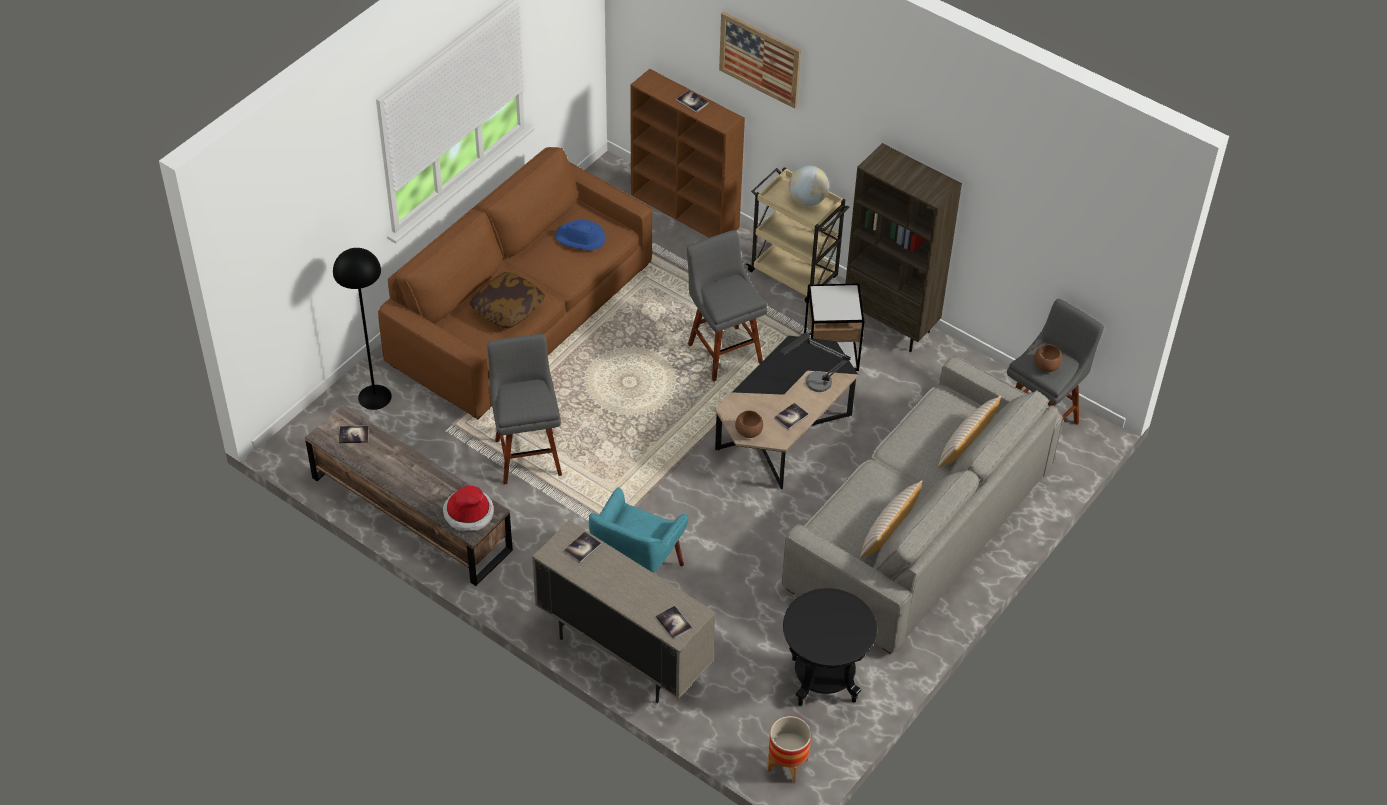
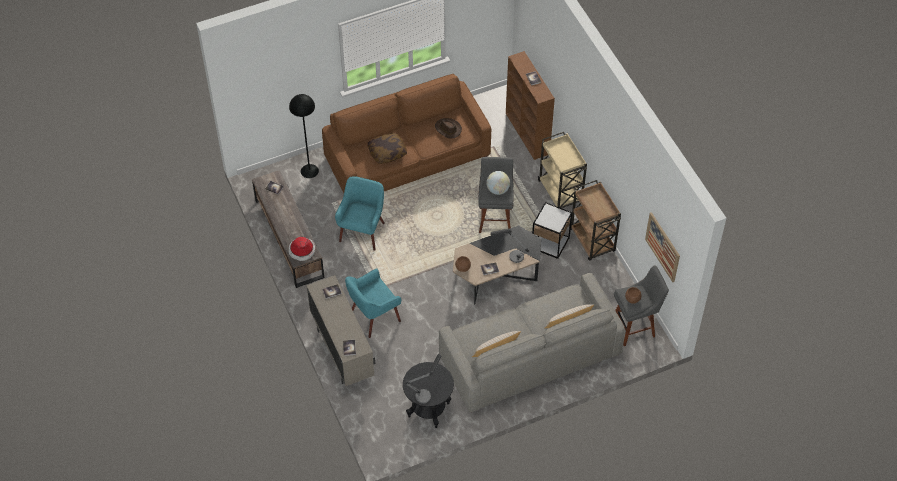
camera: 30 degrees right, 5 degrees up
grey stool [487,334,562,485] -> turquoise armchair [335,176,385,251]
blue hat [555,220,605,251] -> brown hat [435,118,462,138]
picture [719,12,801,109] -> picture moved to [645,212,680,282]
planter [767,716,811,783] -> none
globe [789,165,829,206] -> globe moved to [486,171,510,195]
brown bookcase [845,143,962,352] -> brown cart [569,180,621,261]
none -> table lamp [404,354,441,404]

